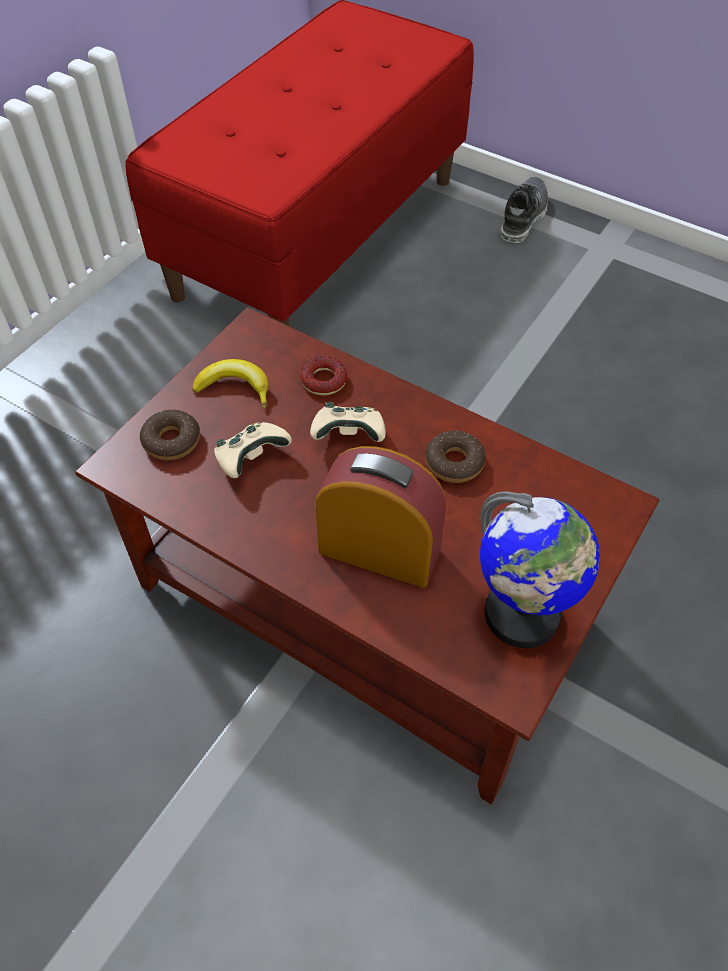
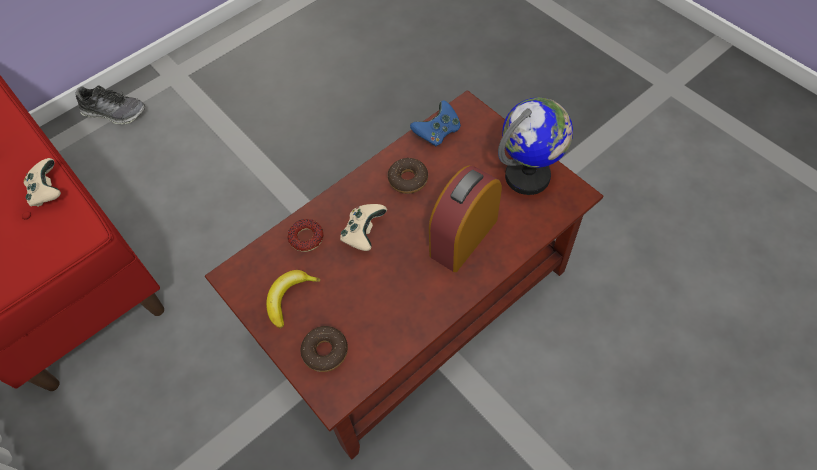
camera: 70 degrees left, 5 degrees up
beige game controller [214,422,292,478] -> beige game controller moved to [24,158,61,207]
shoe [500,177,548,243] -> shoe turned 150 degrees clockwise [75,85,145,124]
none -> blue game controller [410,100,461,147]

